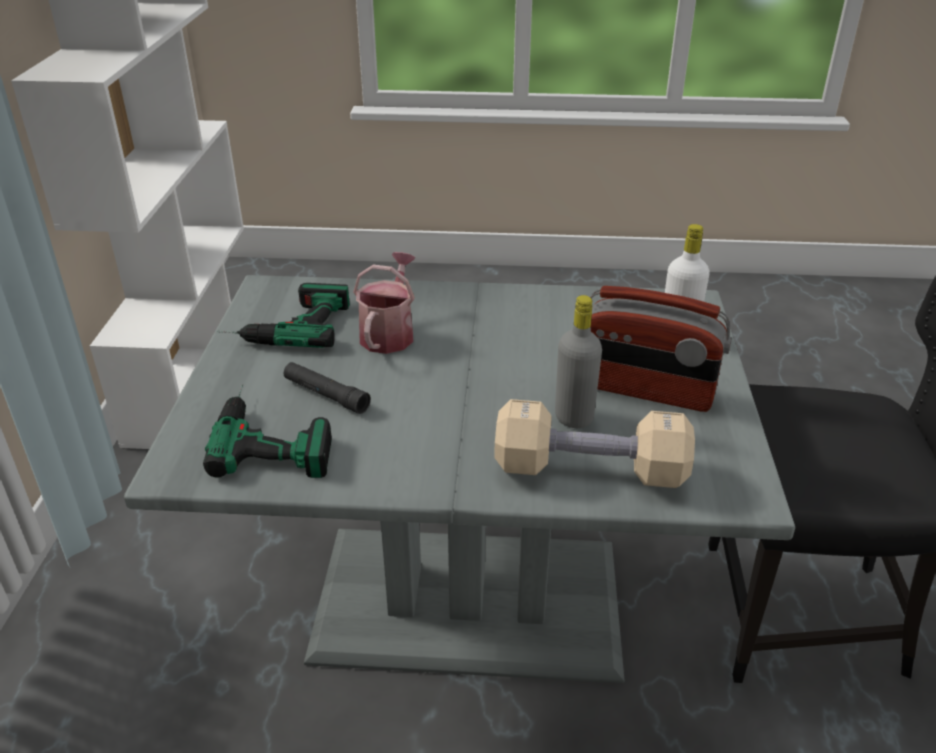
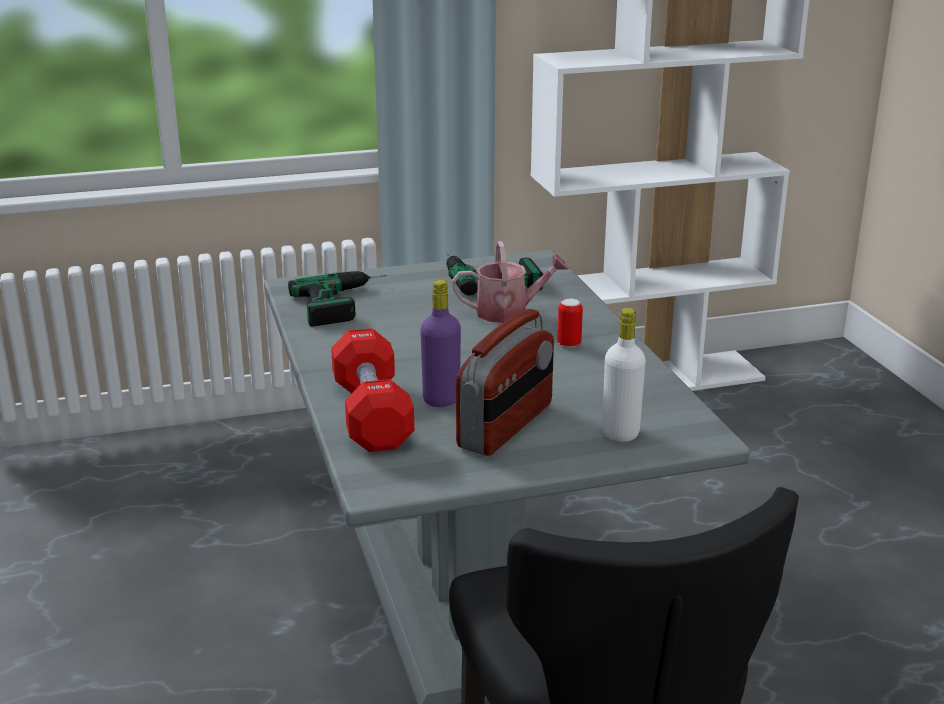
camera: 70 degrees right, 10 degrees down
black flashlight [284,362,371,414] -> none
beige dumbbell [494,399,695,488] -> red dumbbell [331,328,414,452]
grey bottle [555,295,602,428] -> purple bottle [420,280,461,407]
radio [590,286,732,412] -> radio turned 150 degrees counterclockwise [456,309,554,456]
none -> can [557,299,583,348]

